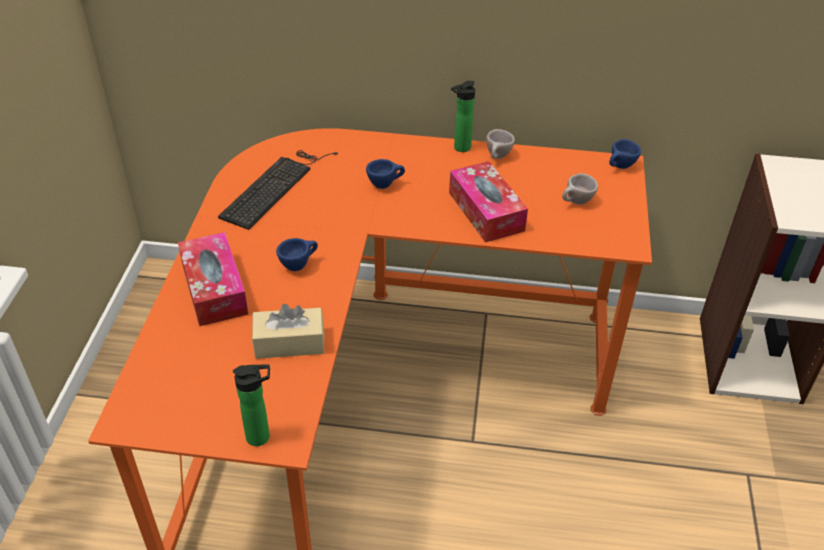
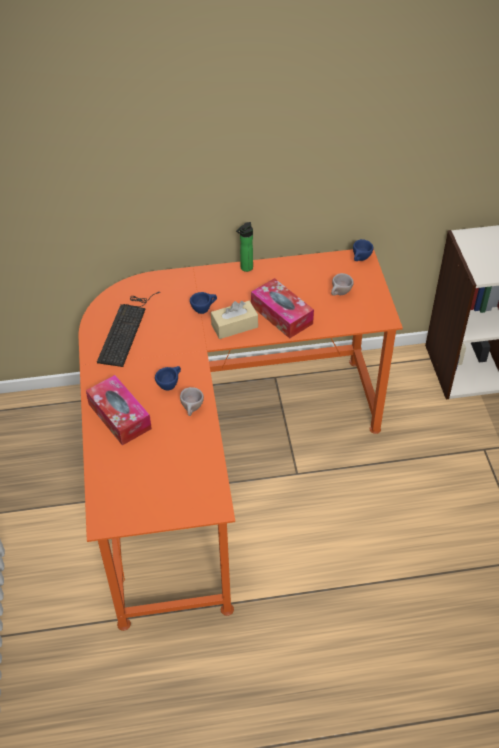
camera: 15 degrees left, 5 degrees up
bottle [233,365,270,446] -> none
beige tissue box [252,304,325,359] -> beige tissue box moved to [211,301,258,339]
beige cup [486,129,515,159] -> beige cup moved to [180,387,204,416]

